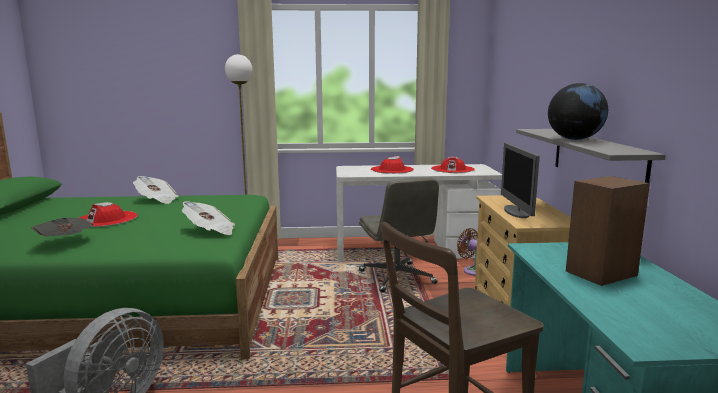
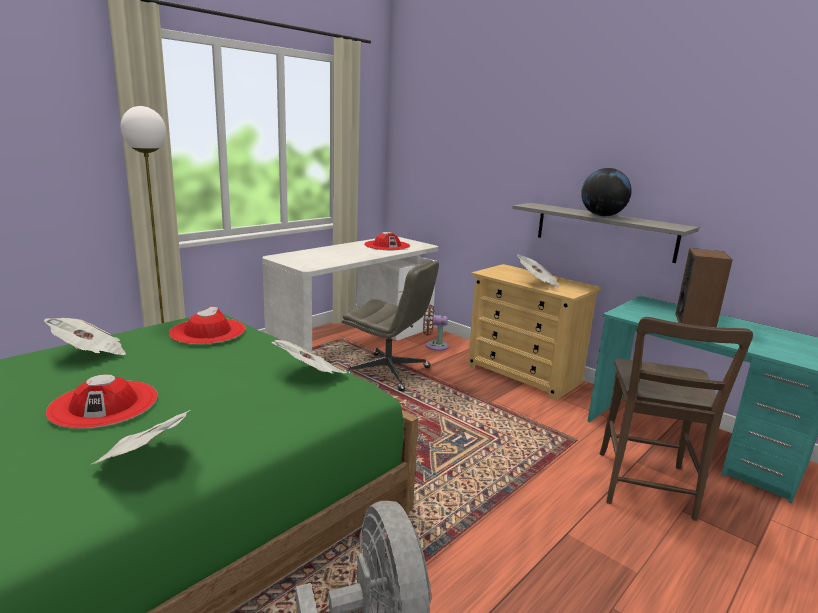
camera: 45 degrees left, 5 degrees up
red hat [371,156,414,174] -> red hat moved to [169,307,245,344]
monitor [501,143,540,218] -> newspaper [517,254,560,288]

